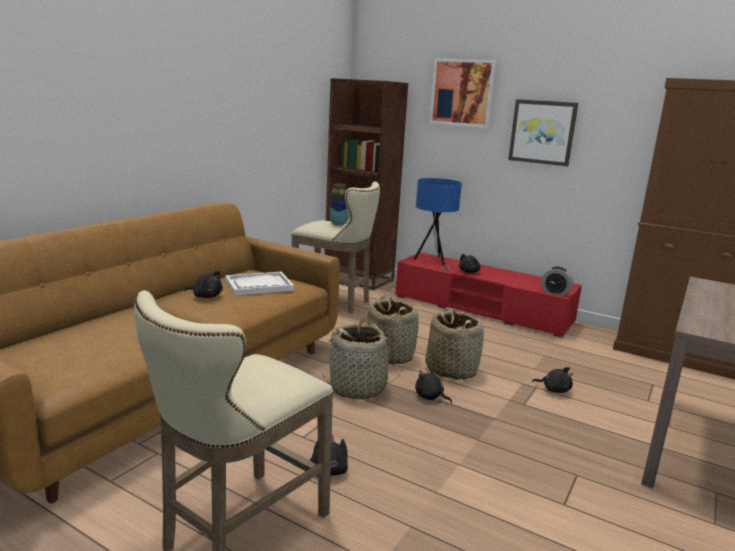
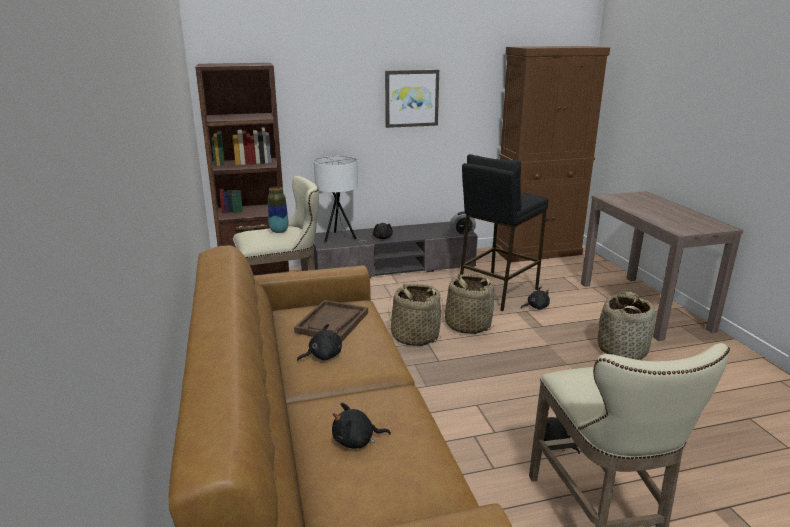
camera: 45 degrees left, 5 degrees up
white tray [225,272,294,296] -> brown tray [294,300,368,342]
basket [322,320,403,399] -> basket moved to [598,291,655,360]
red tv stand [395,252,582,338] -> grey tv stand [314,222,478,278]
blue table lamp [414,178,462,270] -> white table lamp [314,156,367,243]
black plush toy [415,368,452,403] -> black plush toy moved to [332,403,391,449]
picture [429,58,496,128] -> none
none -> black stool [460,154,549,311]

